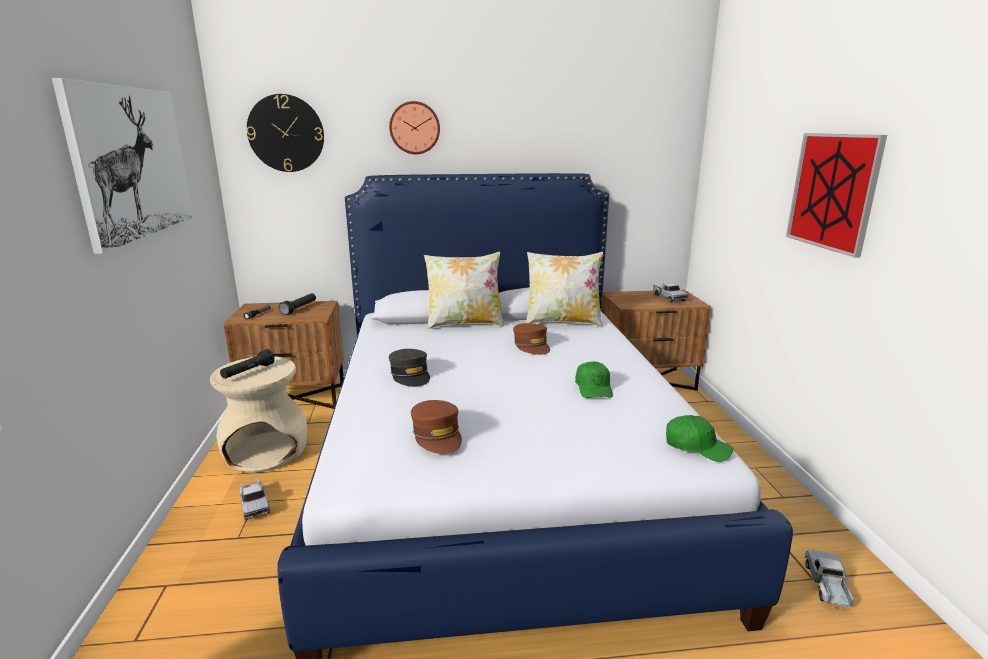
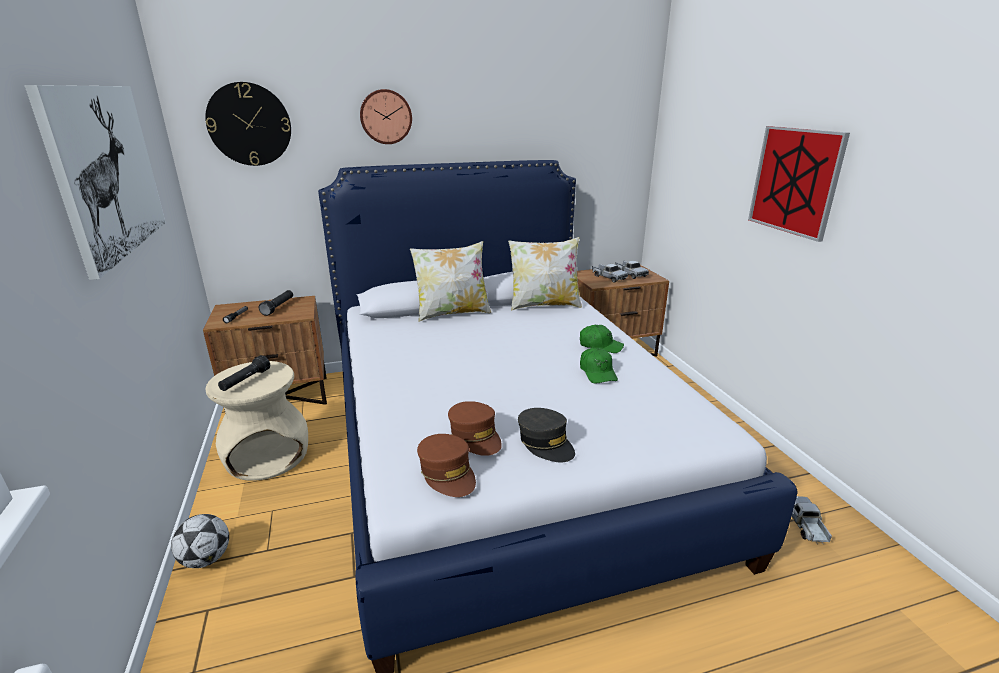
camera: 10 degrees left, 5 degrees up
toy truck [240,477,270,520] -> toy truck moved to [592,264,628,282]
grey cap [389,349,430,387] -> grey cap moved to [518,408,575,462]
brown cap [513,323,550,355] -> brown cap moved to [417,434,476,497]
green cap [666,415,733,462] -> green cap moved to [580,325,624,353]
none -> football [171,514,229,568]

